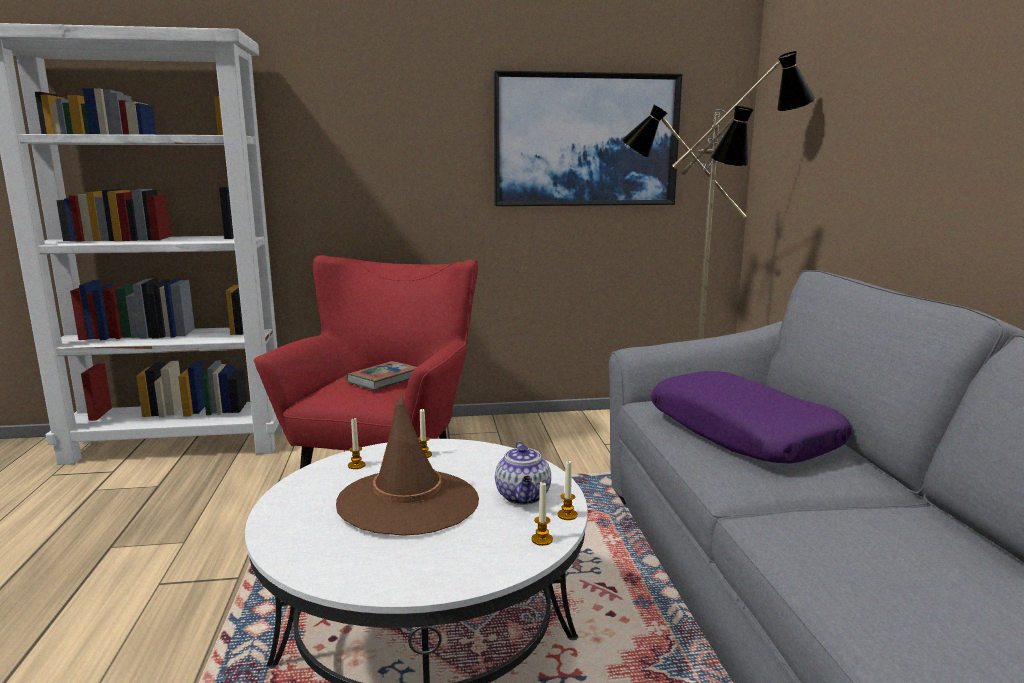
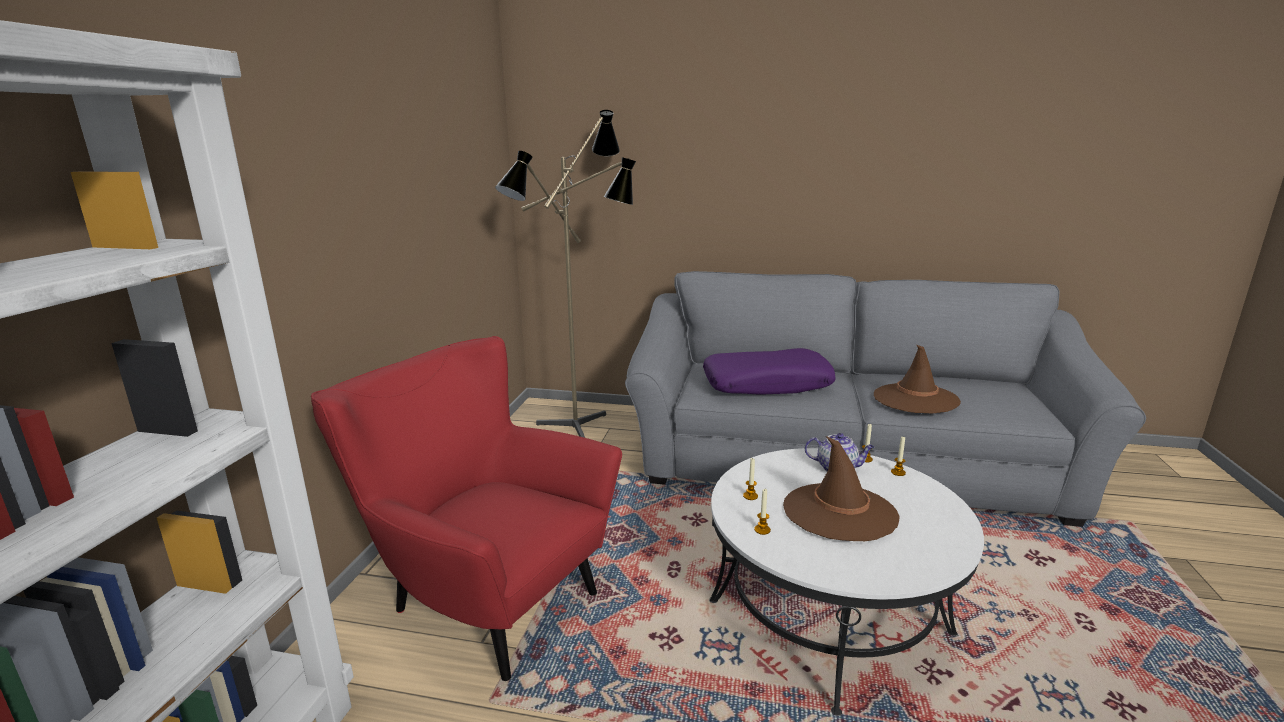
camera: 70 degrees left, 5 degrees up
book [346,361,417,390] -> none
picture [493,71,682,206] -> none
none -> brown hat [874,345,961,414]

